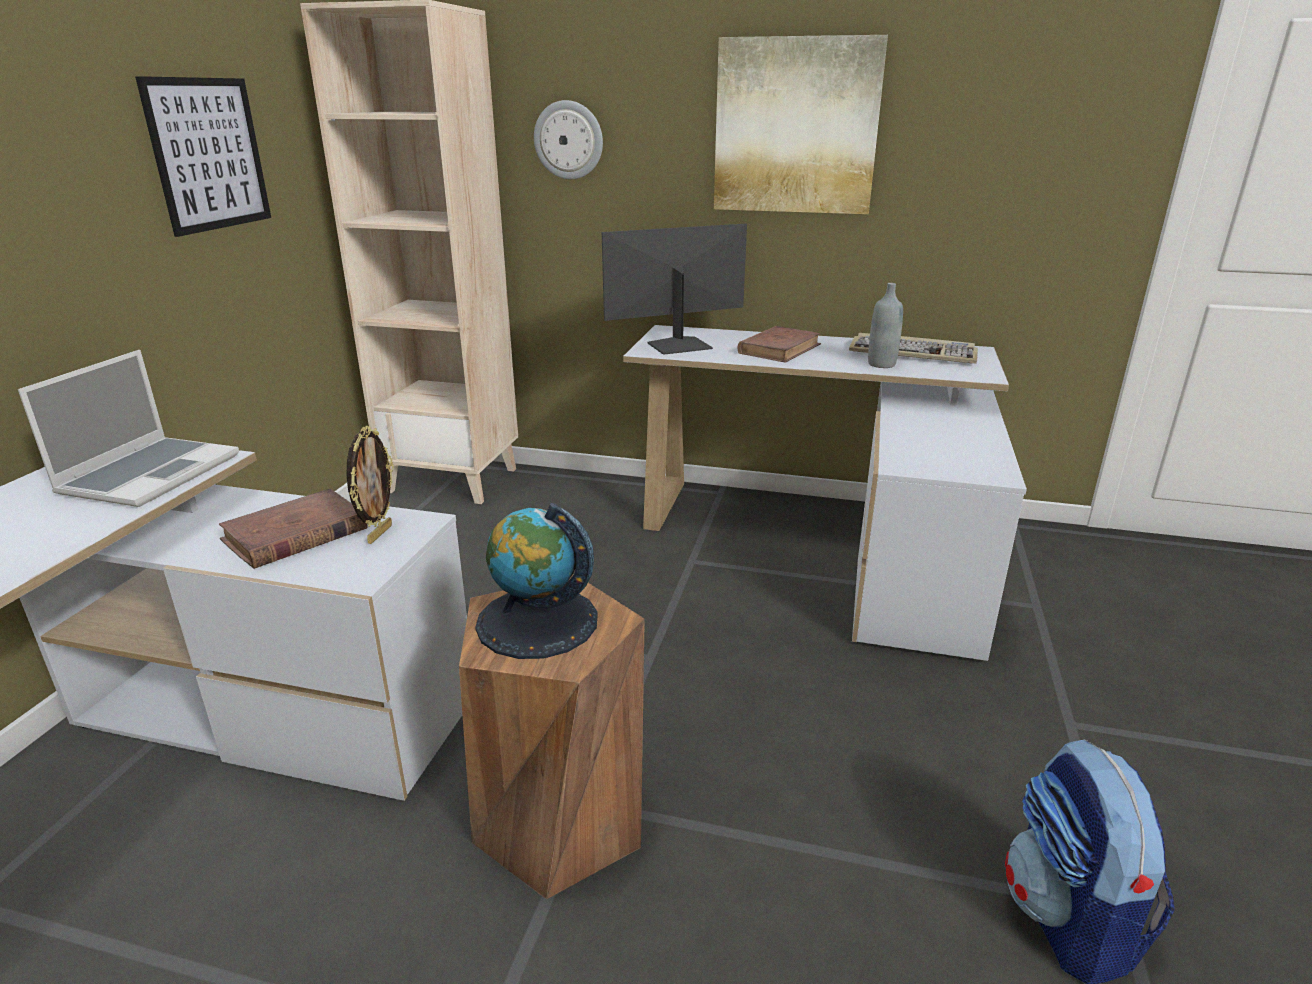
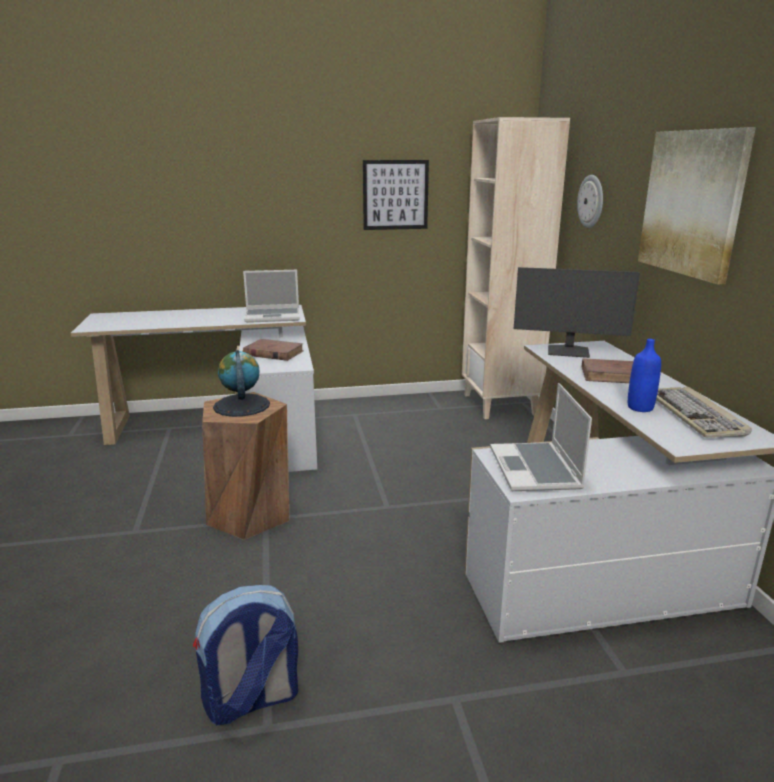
camera: 65 degrees right, 5 degrees down
picture frame [346,426,394,544] -> none
monitor [602,224,747,355] -> monitor turned 150 degrees clockwise [514,267,640,358]
grey bottle [868,283,903,368] -> blue bottle [628,339,661,412]
none -> laptop [490,383,592,491]

